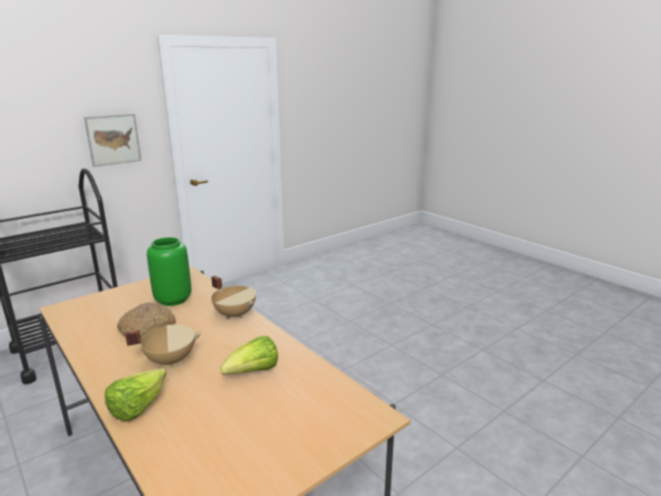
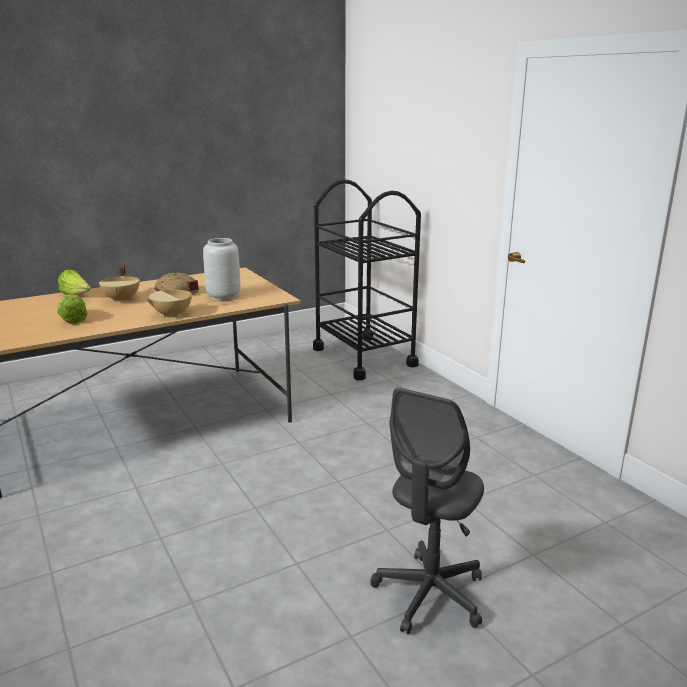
camera: 100 degrees right, 0 degrees up
picture [84,114,142,167] -> none
green vase [147,237,191,306] -> grey vase [203,238,241,300]
none -> grey office chair [370,388,484,635]

